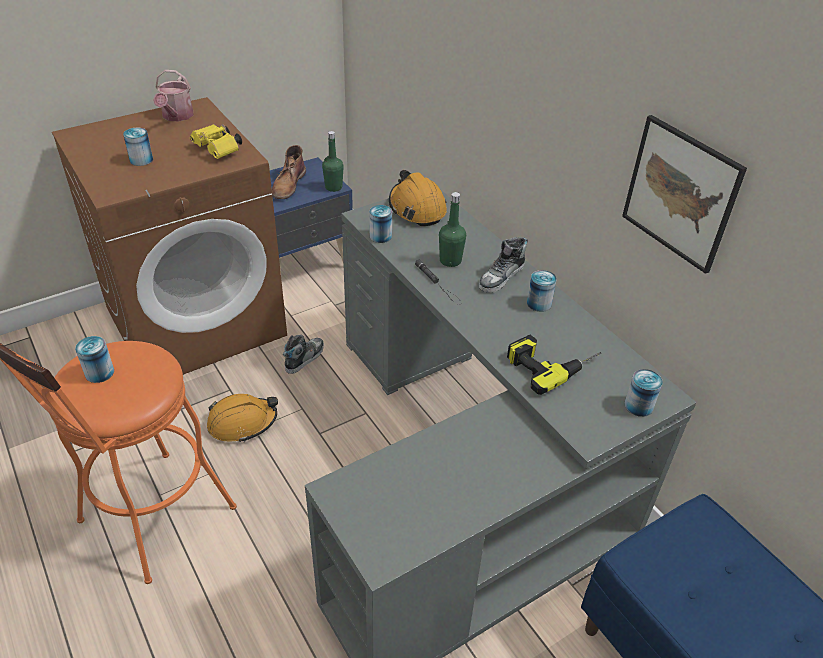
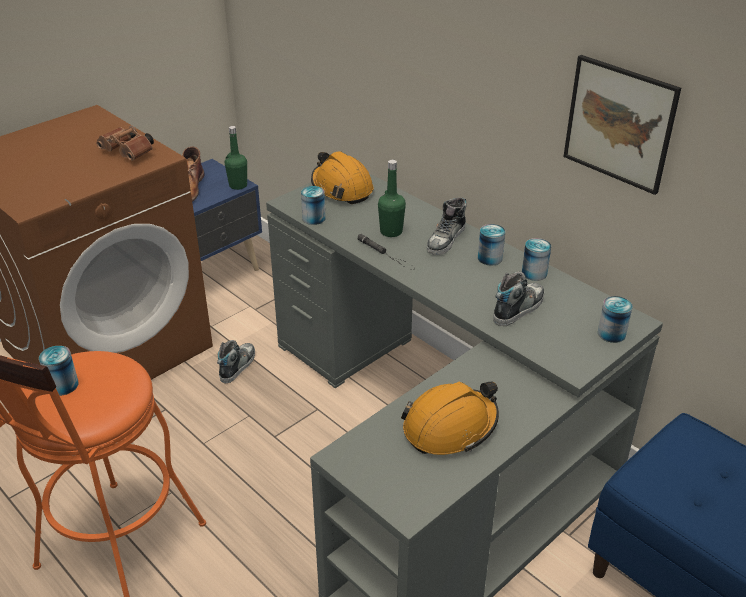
camera: 10 degrees left, 5 degrees down
can [123,128,153,166] -> can moved to [522,238,551,281]
watering can [153,70,194,122] -> none
yellow binoculars [190,124,242,159] -> brown binoculars [96,125,154,161]
orange hard hat [207,394,278,442] -> orange hard hat moved to [401,382,499,455]
power drill [507,335,601,395] -> shoe [494,272,544,326]

